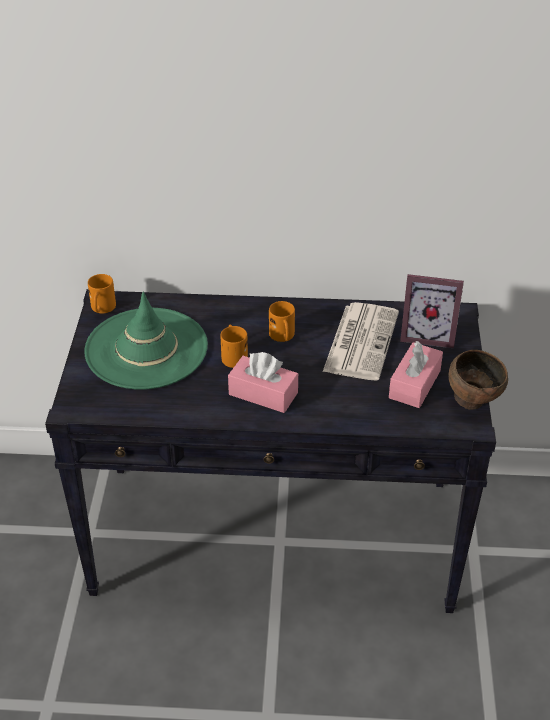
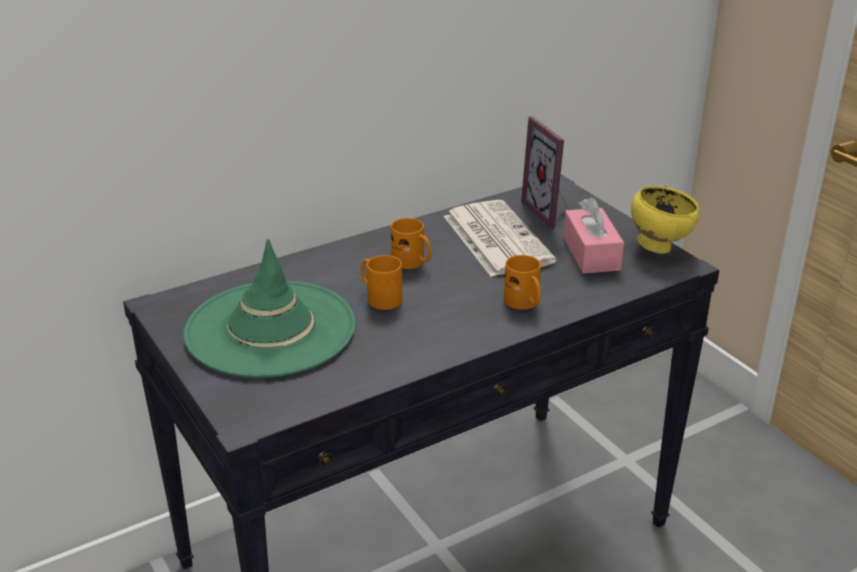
camera: 35 degrees left, 10 degrees down
orange mug [88,274,116,313] -> orange mug moved to [504,255,541,310]
pink tissue box [228,352,298,413] -> none
picture frame [400,274,464,348] -> picture frame turned 90 degrees clockwise [521,116,569,229]
brown bowl [448,350,508,410] -> yellow bowl [631,186,700,254]

